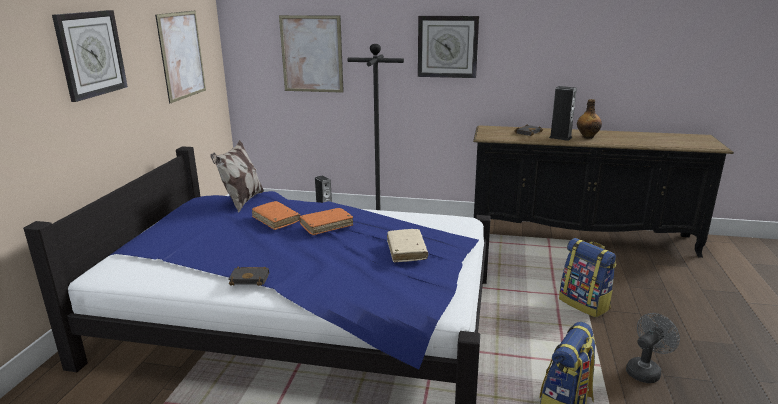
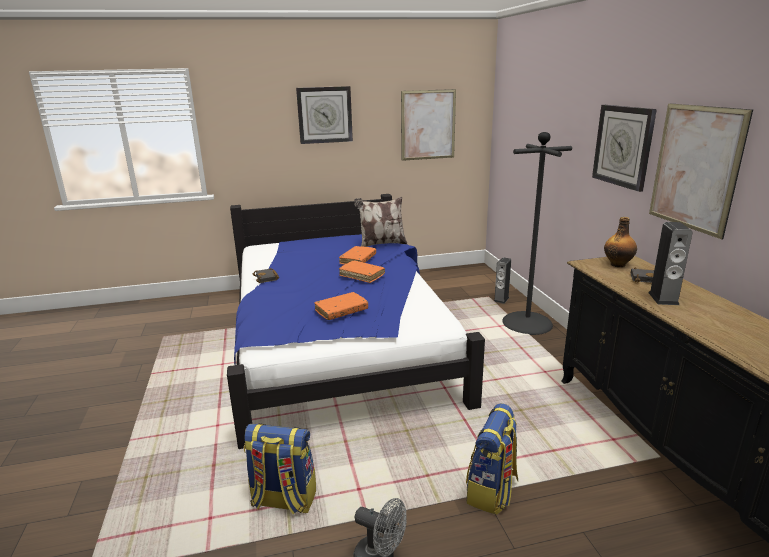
camera: 65 degrees right, 0 degrees up
picture [279,15,344,93] -> picture moved to [649,103,753,239]
beige book [387,229,428,262] -> orange book [314,292,368,320]
bottle [577,99,602,139] -> bottle moved to [604,217,637,267]

